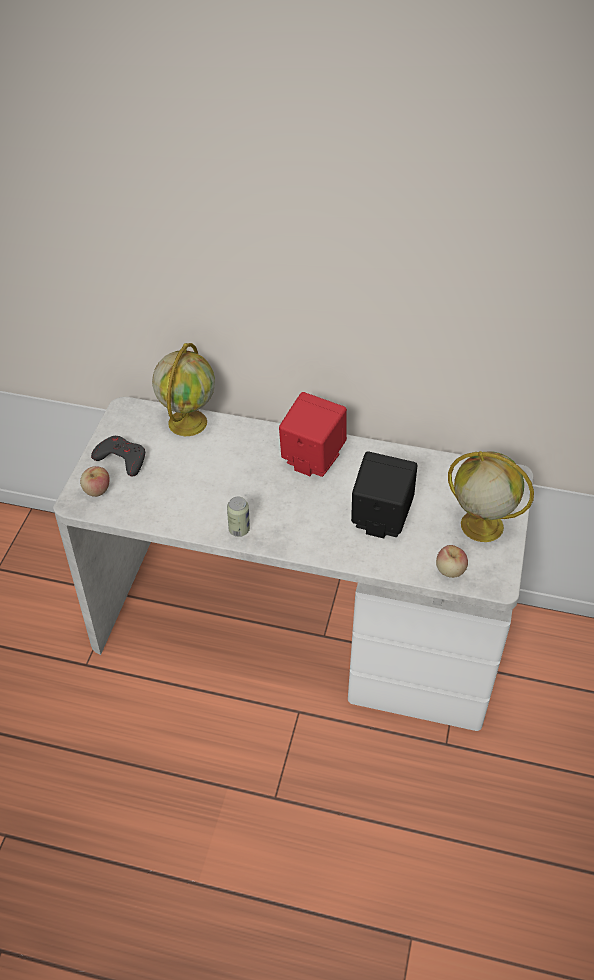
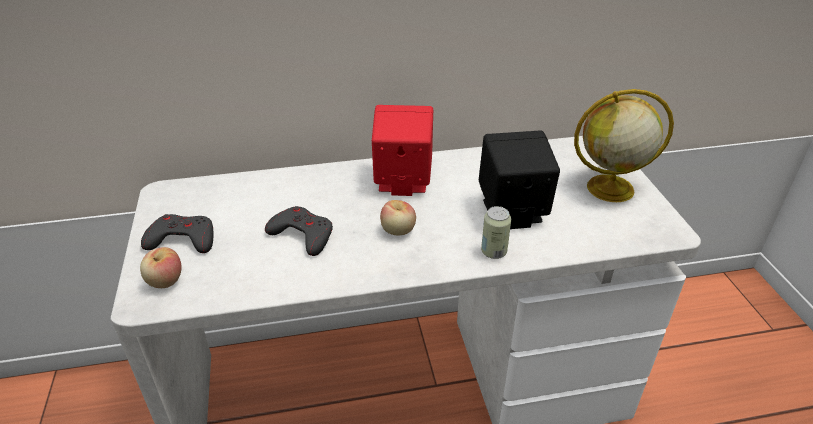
camera: 25 degrees left, 10 degrees down
globe [152,343,215,436] -> none
can [227,497,250,537] -> can moved to [481,206,511,259]
apple [436,545,468,578] -> apple moved to [380,200,416,235]
none -> grey game controller [265,206,333,256]

